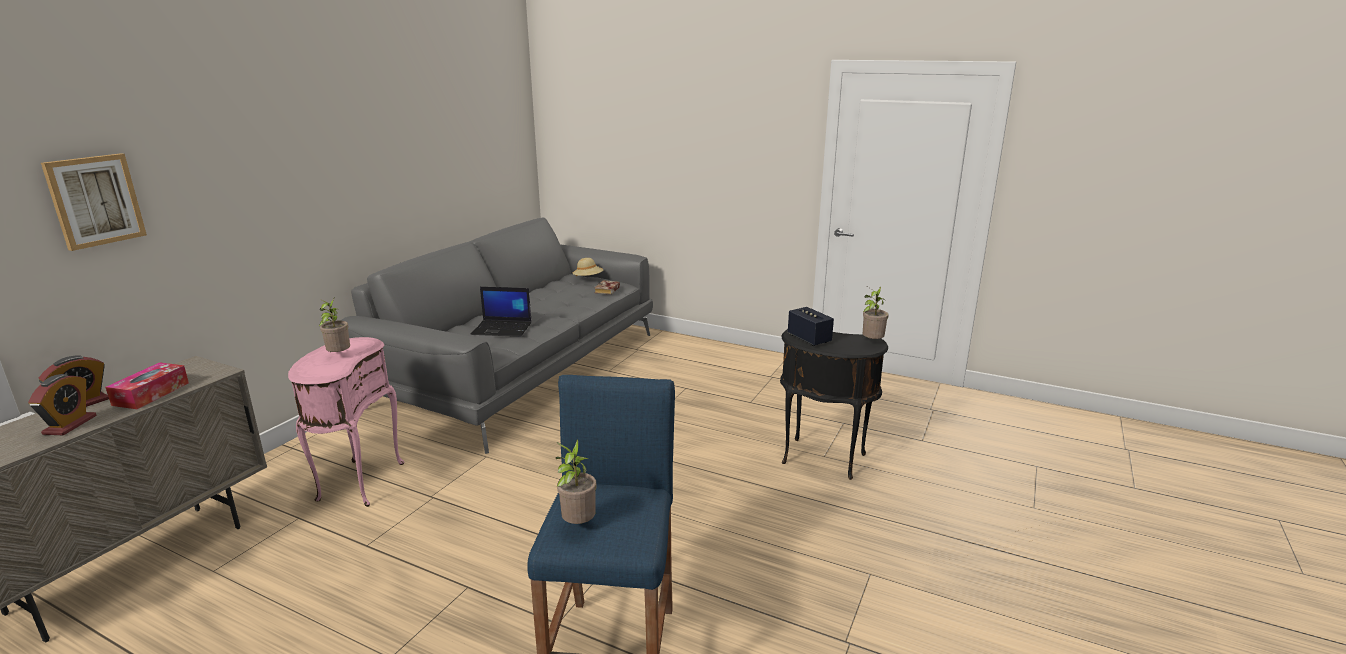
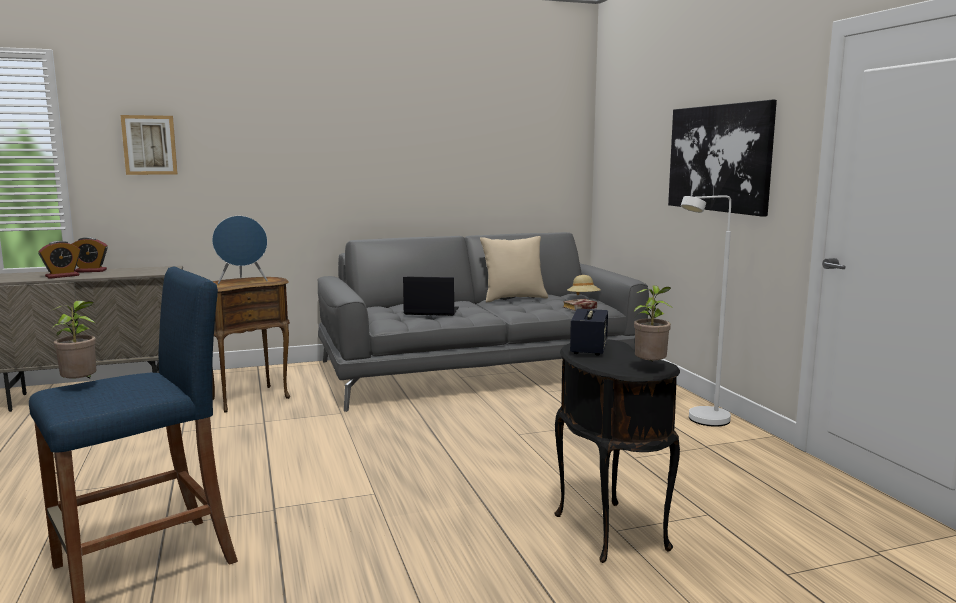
camera: 45 degrees right, 10 degrees down
tissue box [105,362,189,409] -> none
pink side table [288,337,405,507] -> brown side table [212,277,290,413]
potted plant [319,297,350,353] -> blue speaker [212,216,268,284]
laptop [471,287,532,337] -> laptop turned 135 degrees clockwise [403,276,459,316]
none -> beige pillow [480,236,548,302]
none -> picture [668,100,777,217]
none -> white floor lamp [681,195,731,427]

